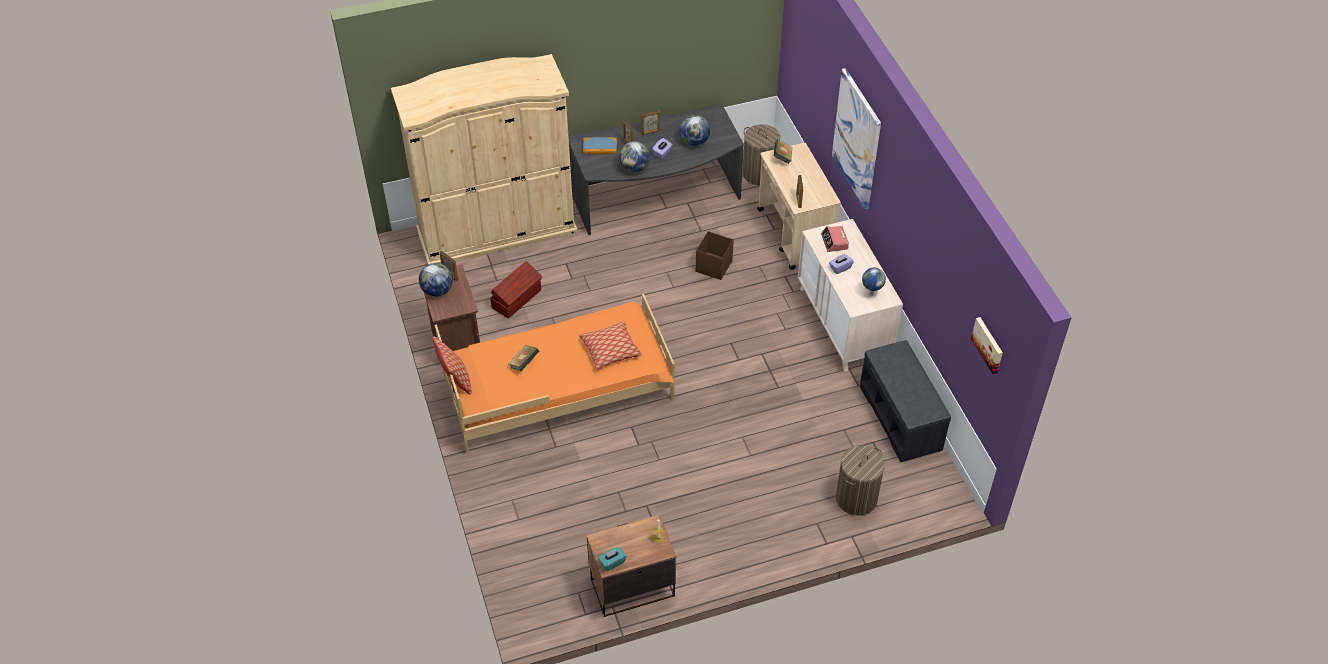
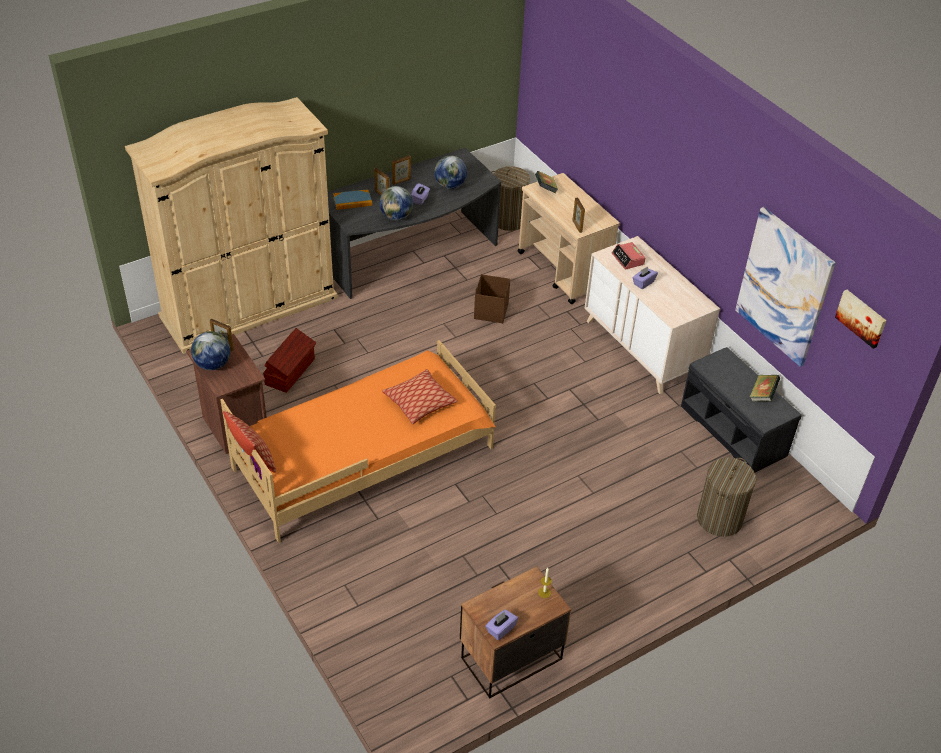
camera: 15 degrees left, 5 degrees down
book [508,345,539,371] -> book moved to [749,375,780,402]
turquoise tissue box [598,547,626,571] -> purple tissue box [485,609,518,640]
picture [832,68,881,209] -> picture moved to [735,207,836,367]
globe [862,267,886,296] -> none

